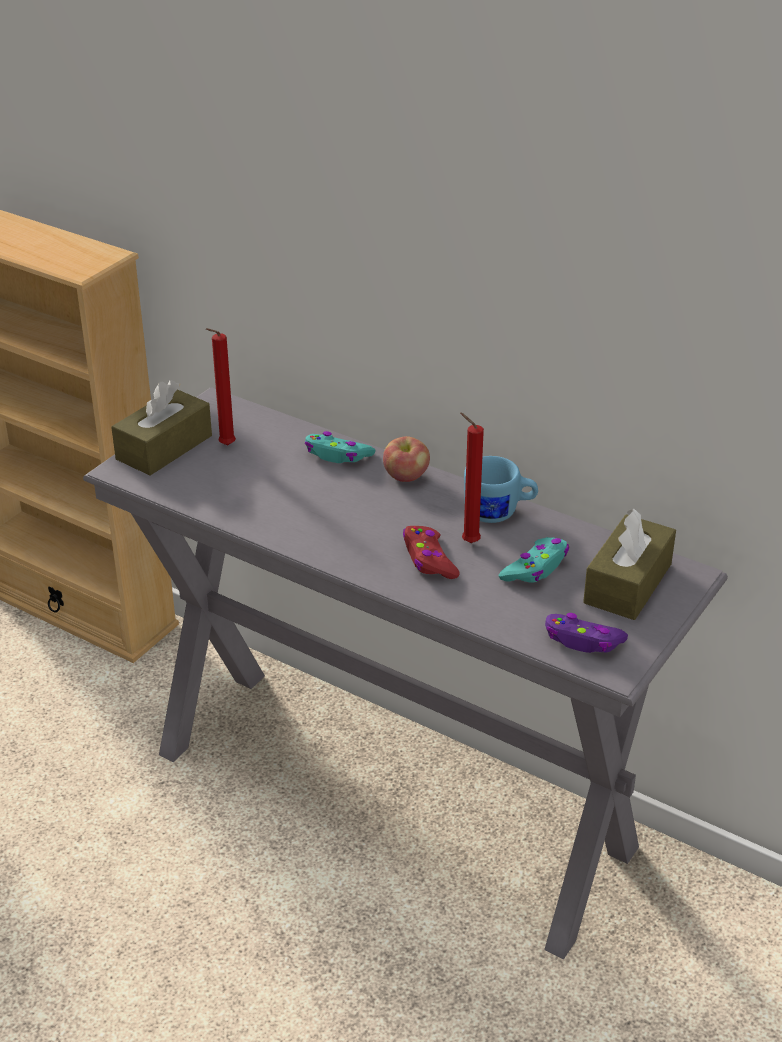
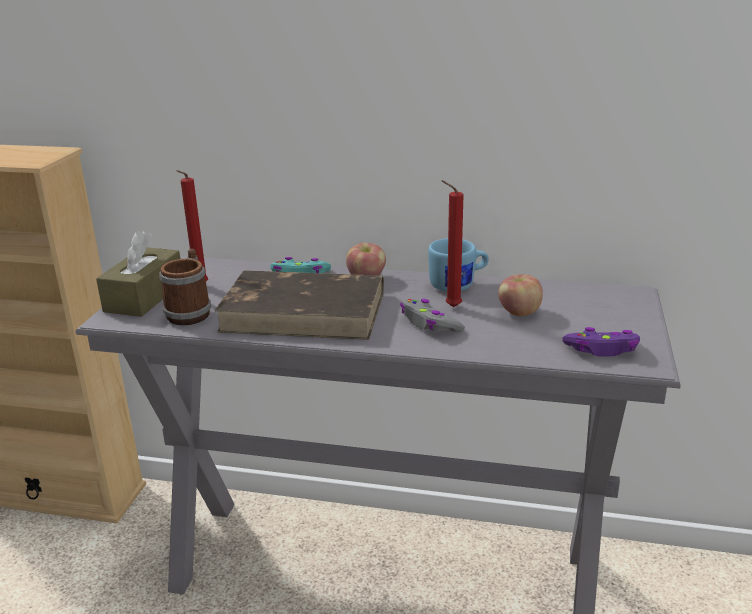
camera: 20 degrees left, 10 degrees down
red game controller [403,526,460,579] -> grey game controller [400,299,465,333]
turquoise game controller [499,537,569,583] -> apple [498,274,543,316]
brown tissue box [583,509,676,620] -> none
none -> mug [159,249,211,325]
none -> brown book [214,270,384,340]

